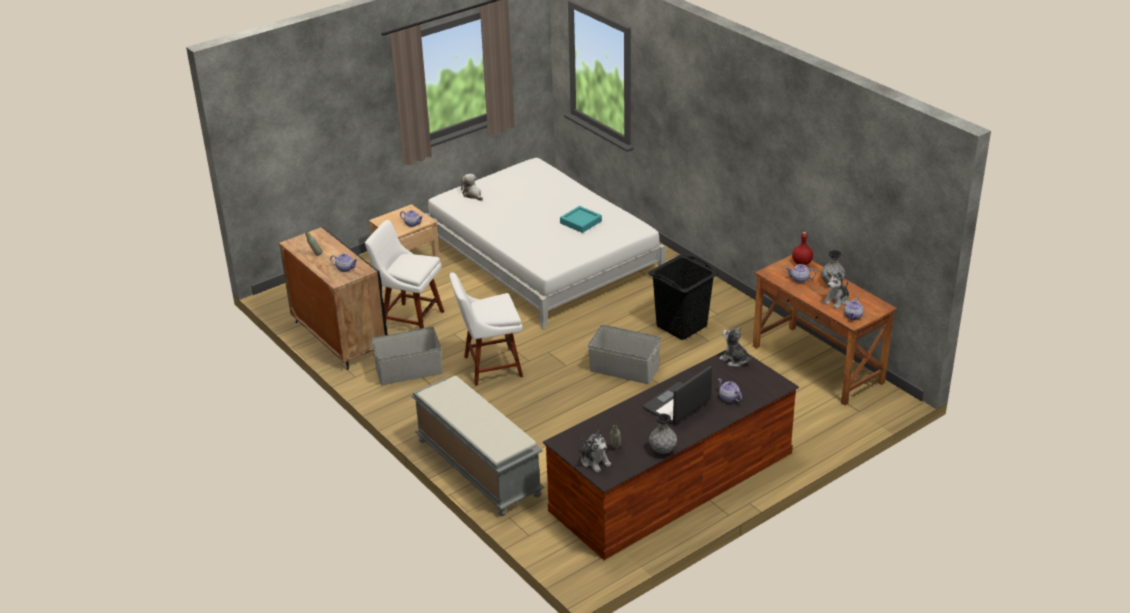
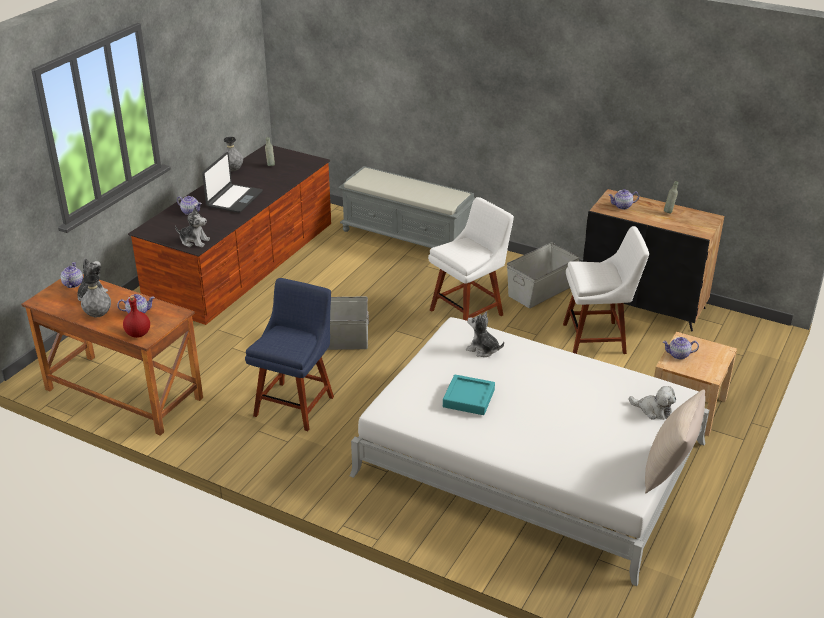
camera: 155 degrees right, 0 degrees up
plush toy [581,430,611,473] -> plush toy moved to [466,311,504,357]
black laundry basket [648,255,718,340] -> blue chair [245,278,334,431]
none -> beige pillow [645,389,705,493]

